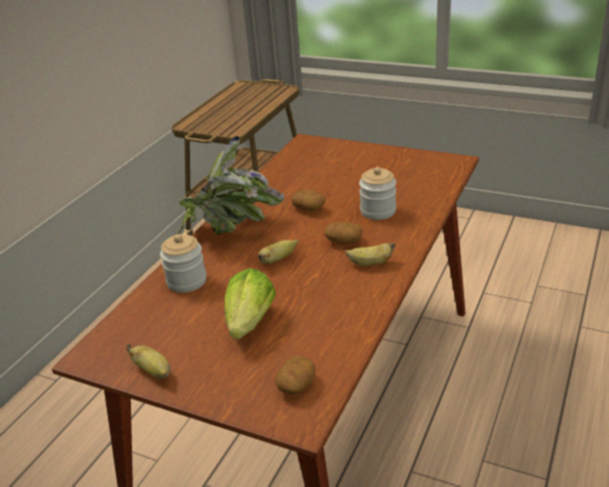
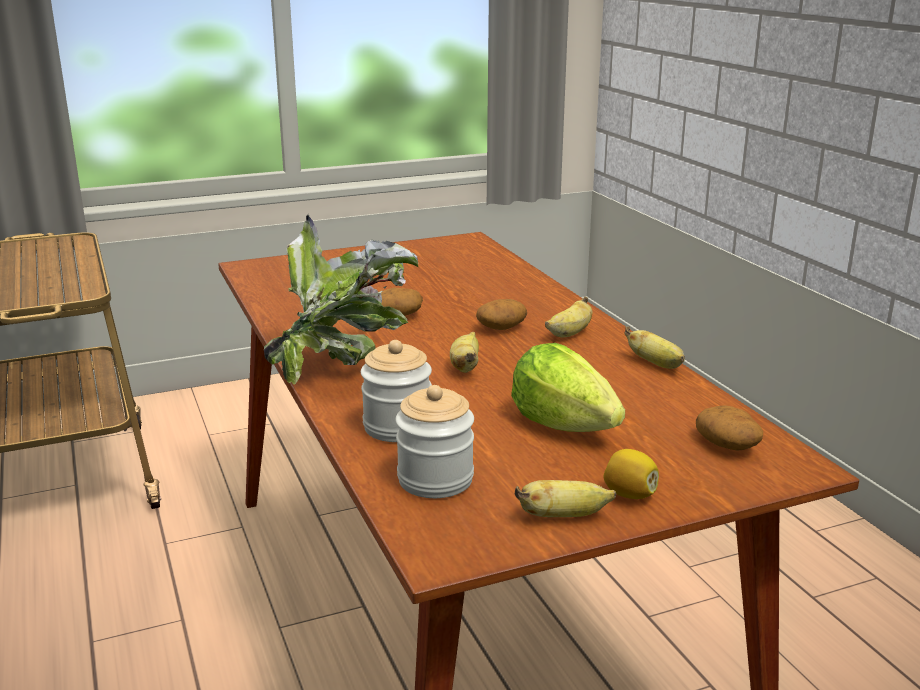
camera: 50 degrees left, 10 degrees down
jar [359,167,396,220] -> jar moved to [395,385,474,498]
none -> lemon [604,449,659,499]
none -> banana [625,326,685,369]

